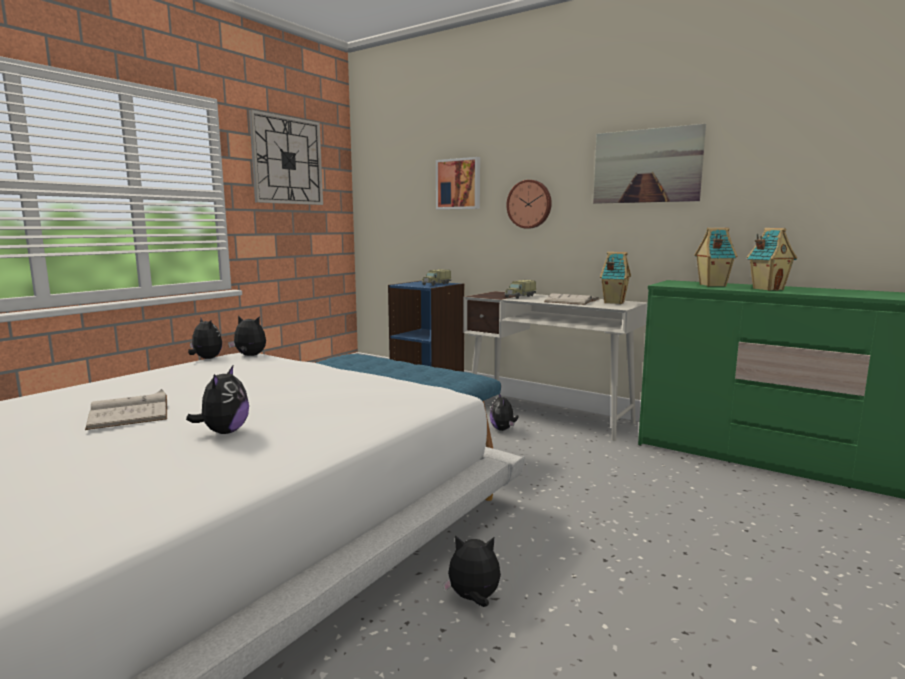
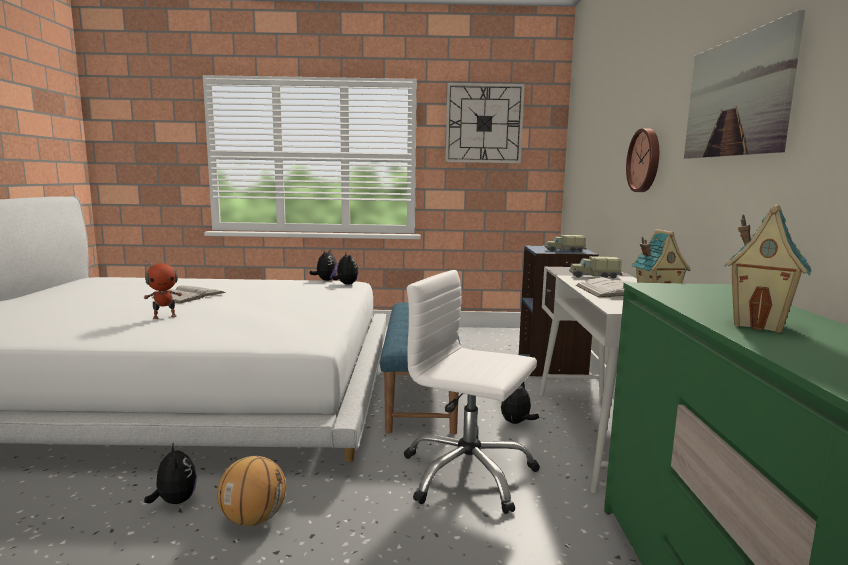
camera: 55 degrees right, 0 degrees up
plush toy [186,364,249,434] -> toy robot [143,259,182,319]
picture [436,157,480,210] -> none
toy house [694,228,738,287] -> none
none -> basketball [217,456,286,526]
none -> white office chair [404,270,540,514]

